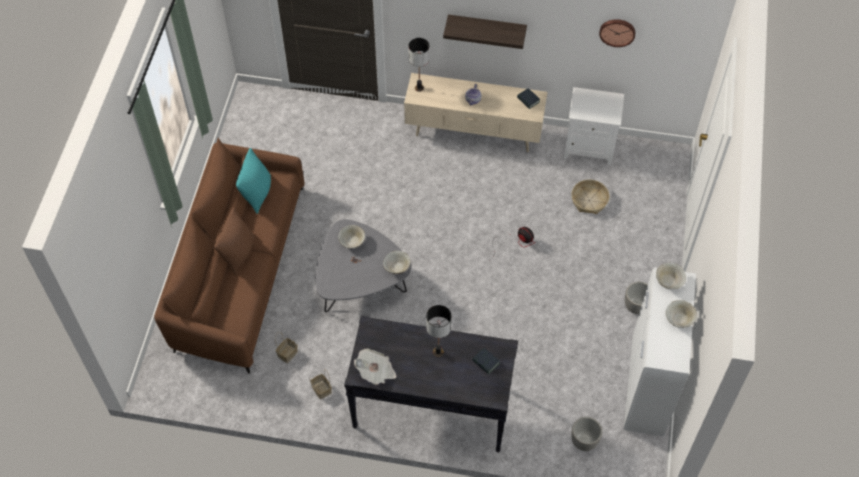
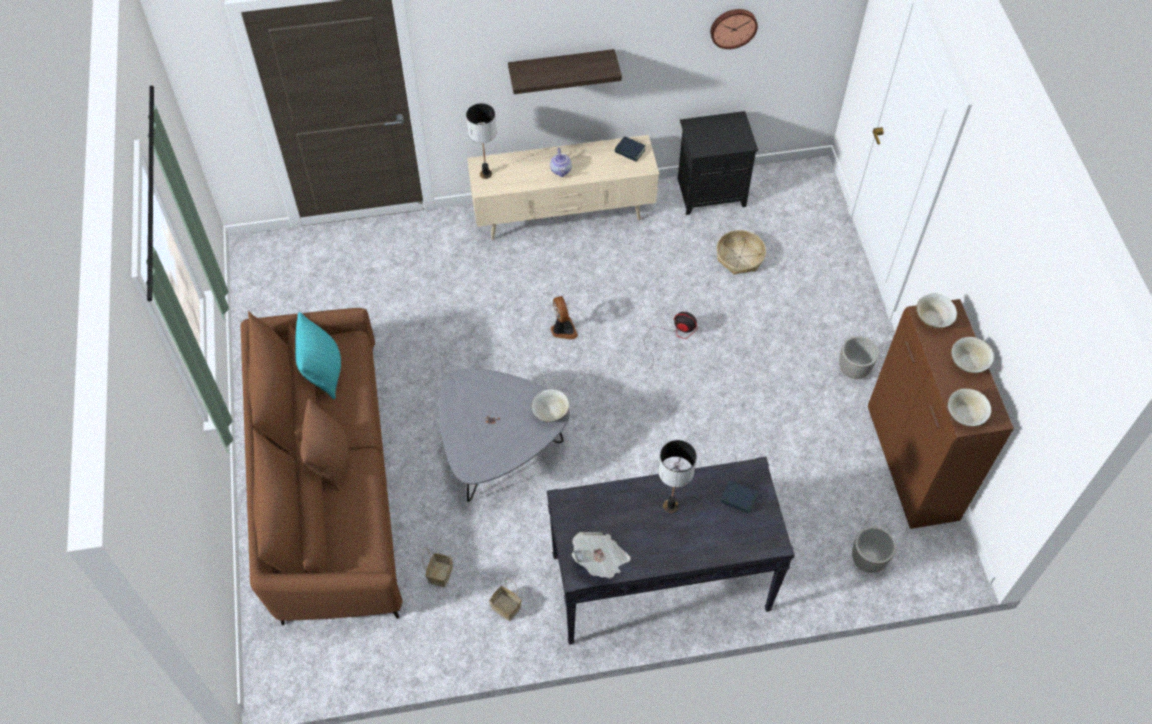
camera: 20 degrees left, 0 degrees up
beige bowl [338,225,365,249] -> beige bowl moved to [948,388,991,427]
white nightstand [564,87,624,165] -> black nightstand [678,111,758,215]
white cabinet [624,267,696,437] -> brown cabinet [868,299,1014,529]
none -> fan [550,296,578,339]

